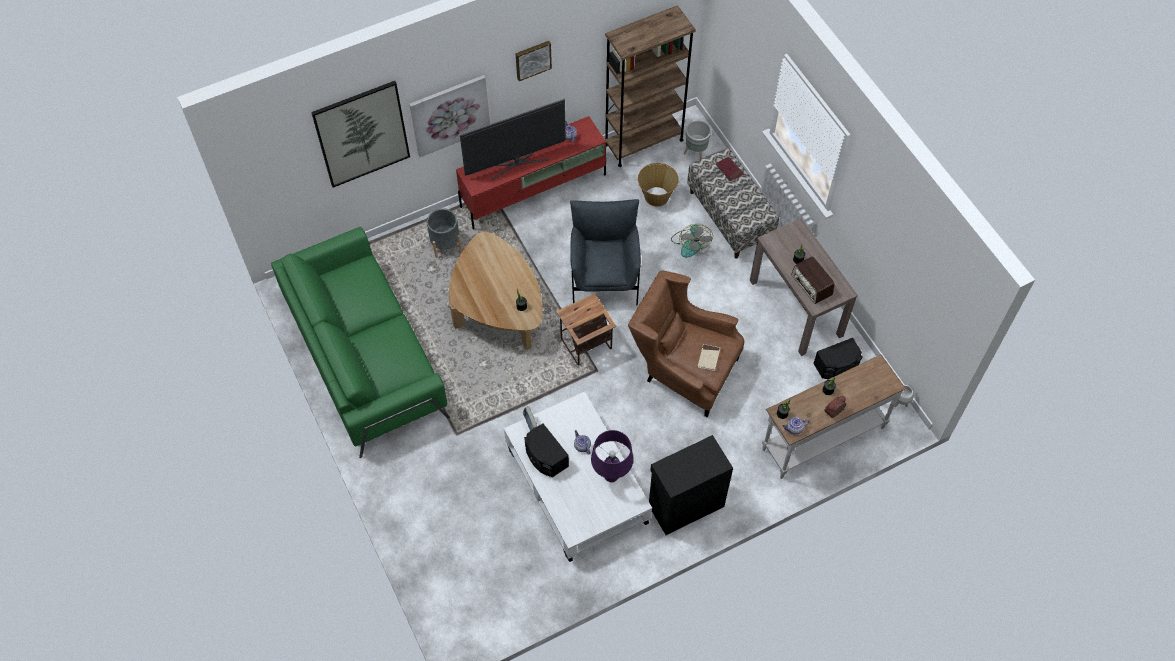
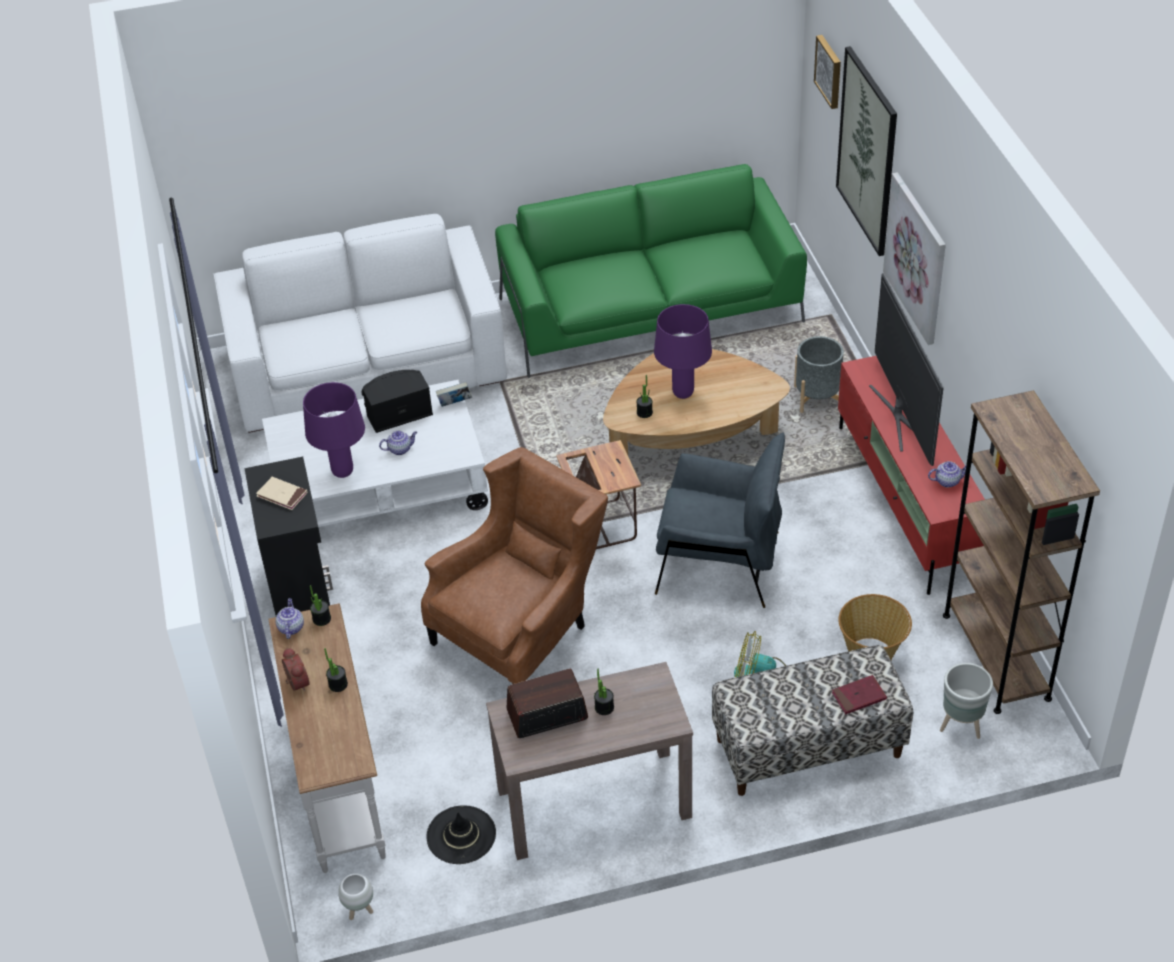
camera: 105 degrees right, 15 degrees down
picture [515,41,552,81] -> picture moved to [814,35,841,109]
beige book [698,344,720,371] -> beige book moved to [256,477,308,510]
black speaker [813,338,863,379] -> black hat [426,805,496,864]
none -> white sofa [213,214,507,433]
none -> purple table lamp [654,304,712,399]

